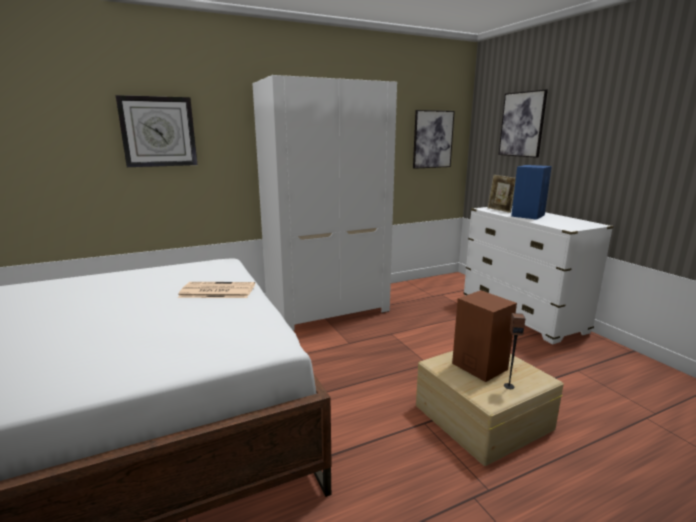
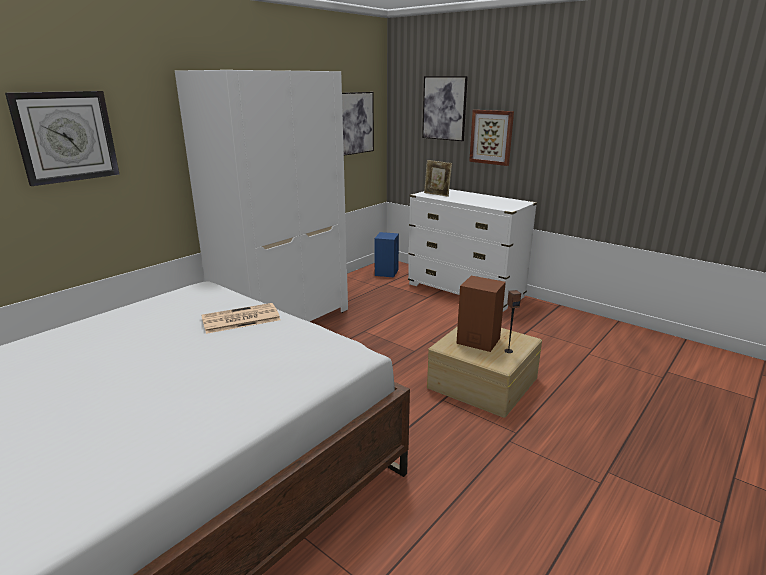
camera: 25 degrees left, 5 degrees up
blue speaker [511,165,552,220] -> blue speaker moved to [374,232,399,278]
none -> picture [469,110,514,166]

